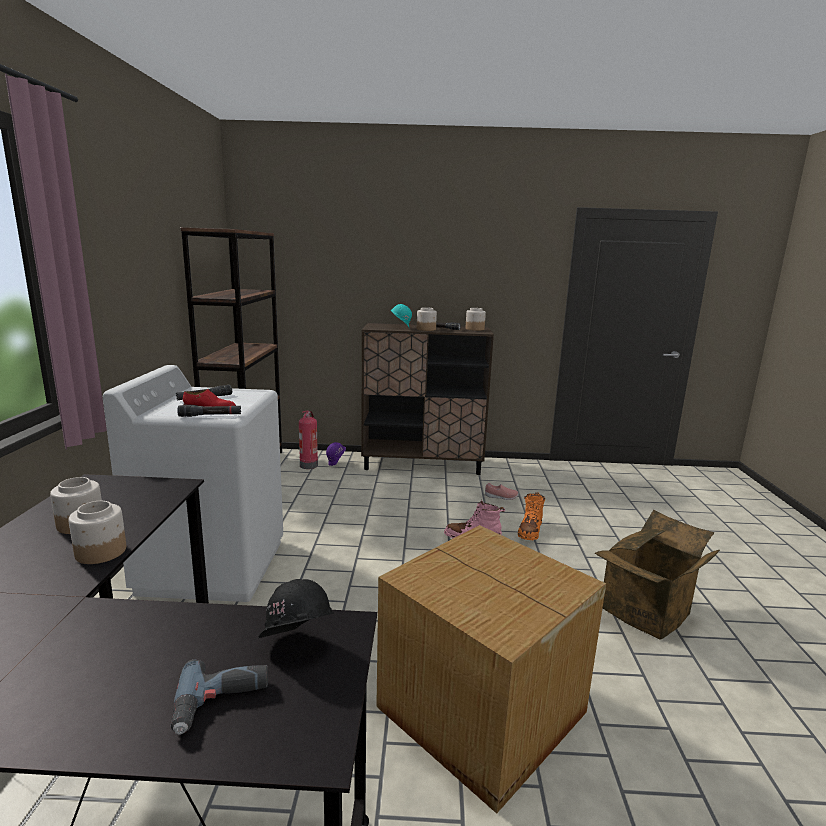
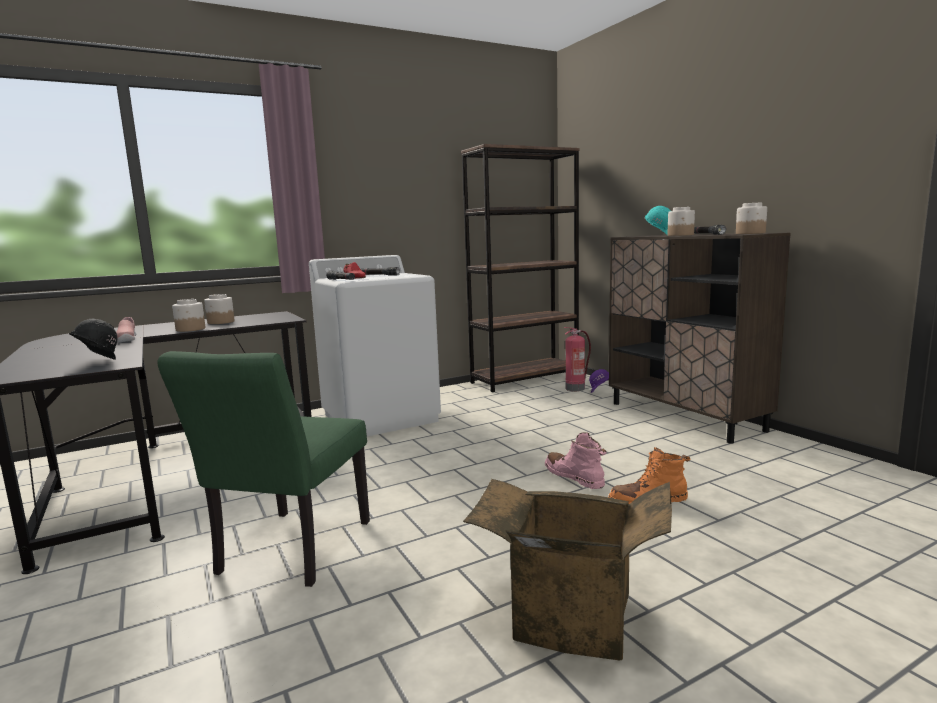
camera: 60 degrees right, 5 degrees down
power drill [171,659,268,735] -> none
cardboard box [376,525,606,814] -> green chair [157,351,370,587]
pink shoe [485,483,519,500] -> pink shoe moved to [116,317,136,343]

